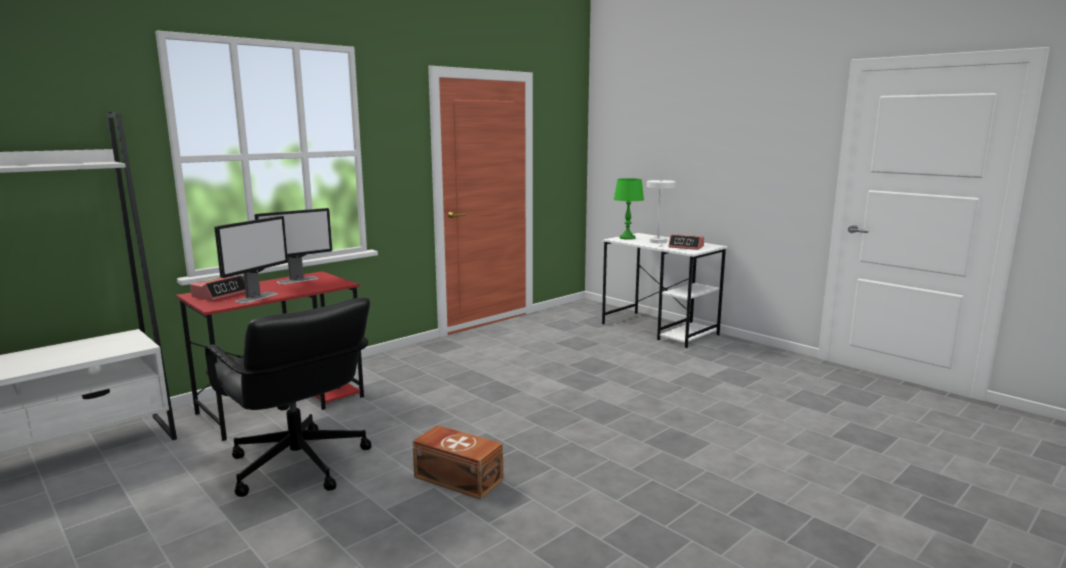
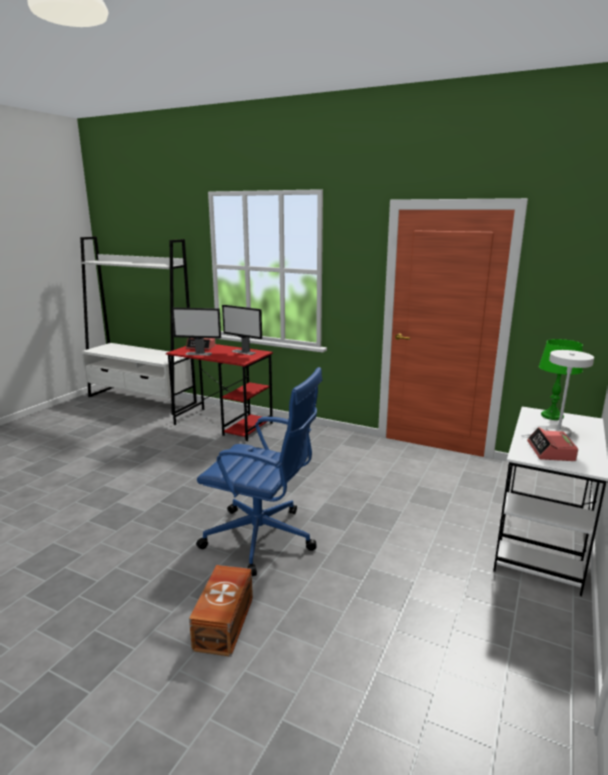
camera: 70 degrees right, 5 degrees up
black office chair [205,298,372,497] -> none
brown storage box [412,425,503,500] -> brown storage box moved to [189,565,253,657]
none -> blue office chair [196,367,322,576]

